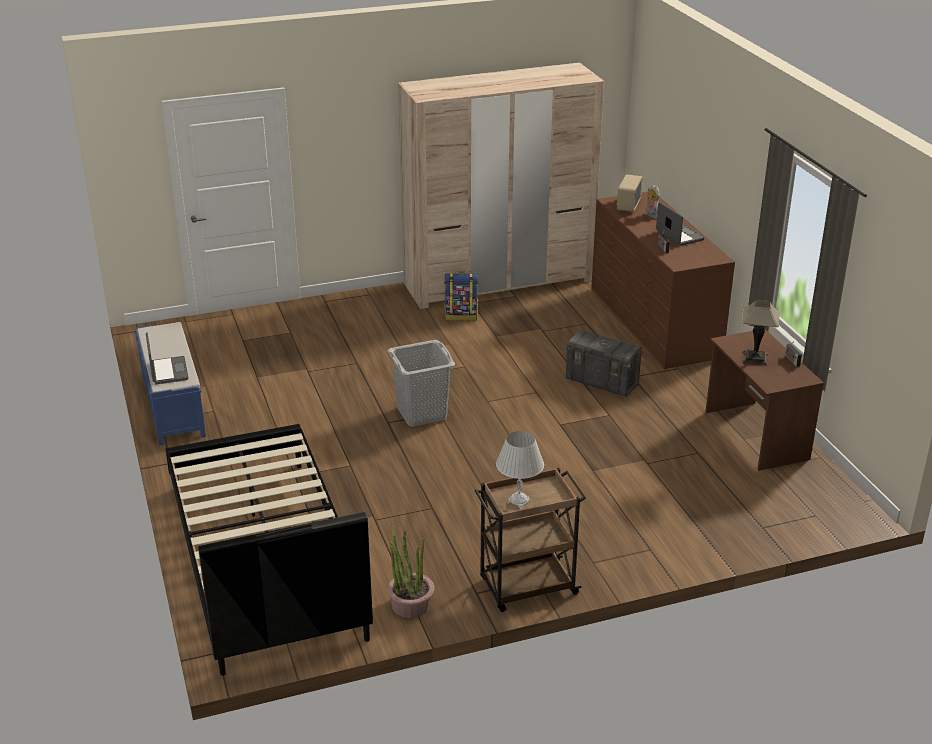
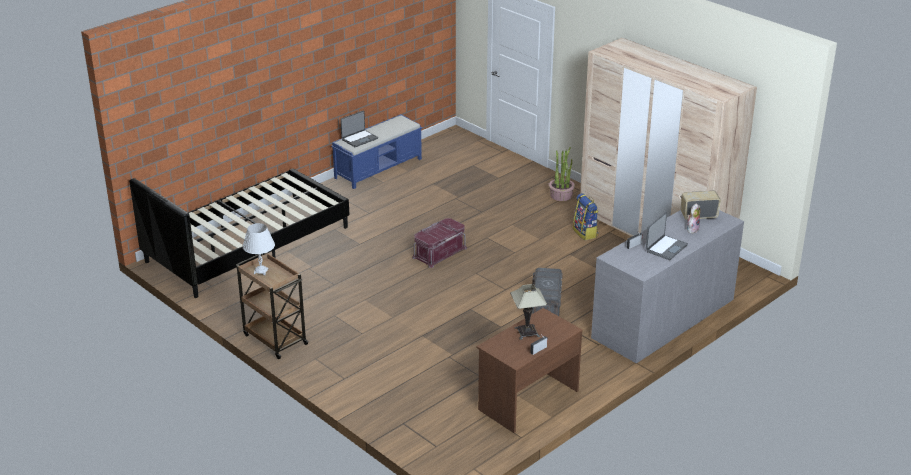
camera: 65 degrees right, 0 degrees up
grey laundry basket [387,340,455,427] -> red storage box [412,218,467,268]
potted plant [387,525,435,618] -> potted plant moved to [549,147,575,201]
brown dresser [591,192,735,369] -> grey dresser [591,210,744,363]

